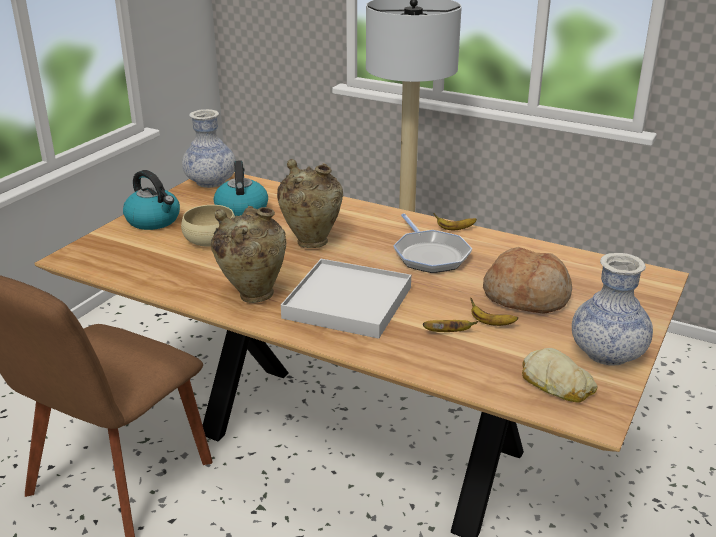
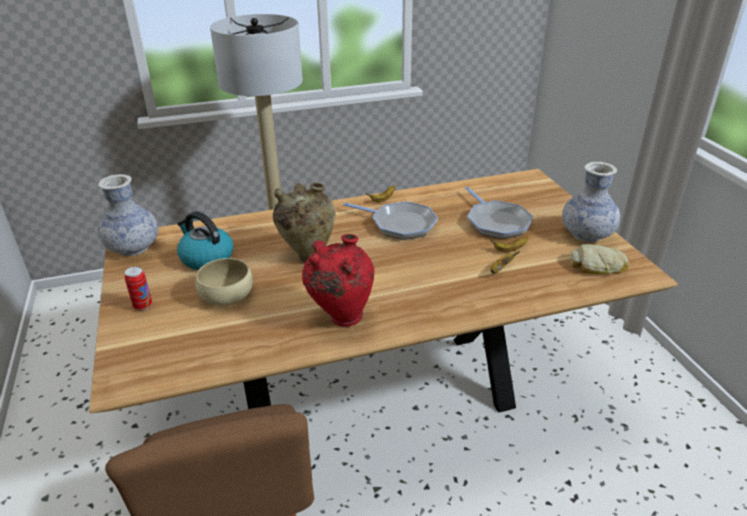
camera: 45 degrees left, 5 degrees up
kettle [123,170,180,230] -> can [124,266,152,311]
beige vase [211,206,286,303] -> red vase [302,234,375,327]
white tray [281,259,411,339] -> none
bread [483,247,572,314] -> frying pan [465,187,533,239]

